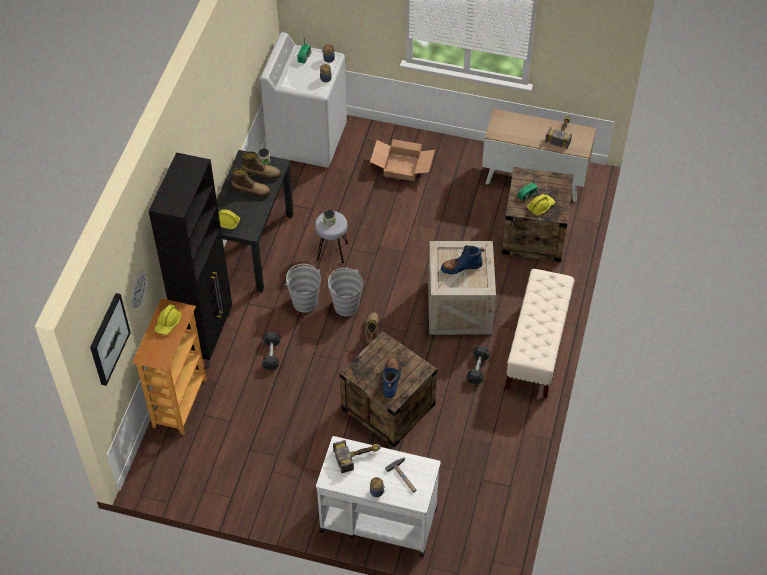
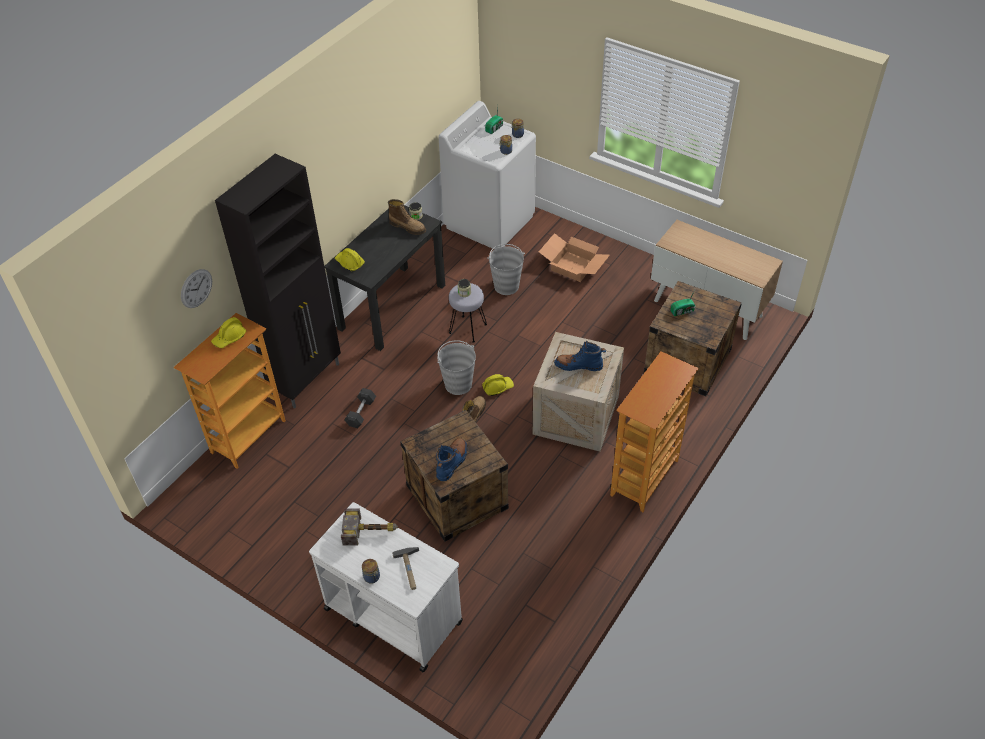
camera: 20 degrees right, 5 degrees down
picture [90,293,131,386] -> none
boot [231,168,271,197] -> none
grey bucket [285,264,321,313] -> grey bucket moved to [487,244,525,295]
grey dumbbell [466,346,490,384] -> none
beige bench [506,269,575,398] -> bookcase [610,351,699,512]
yellow hard hat [527,194,555,216] -> yellow hard hat moved to [482,374,514,396]
hammer [545,116,572,149] -> none

